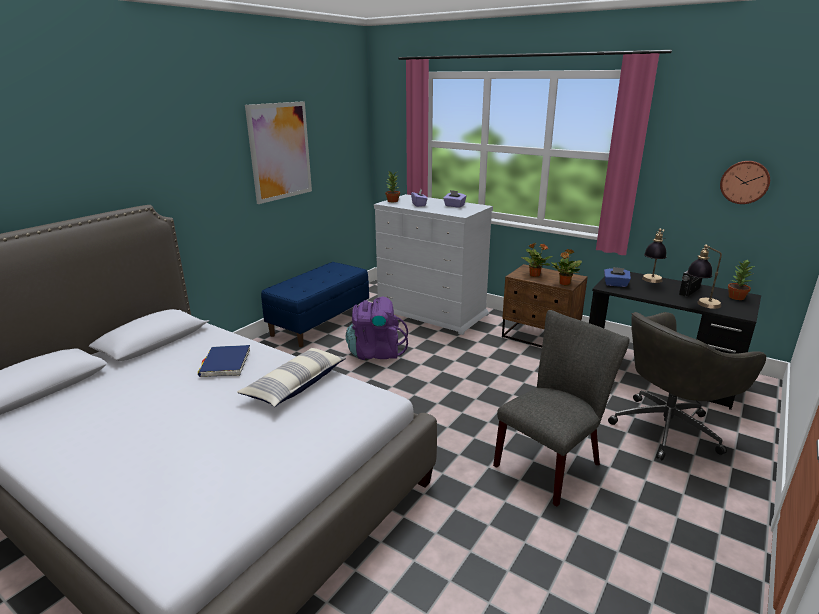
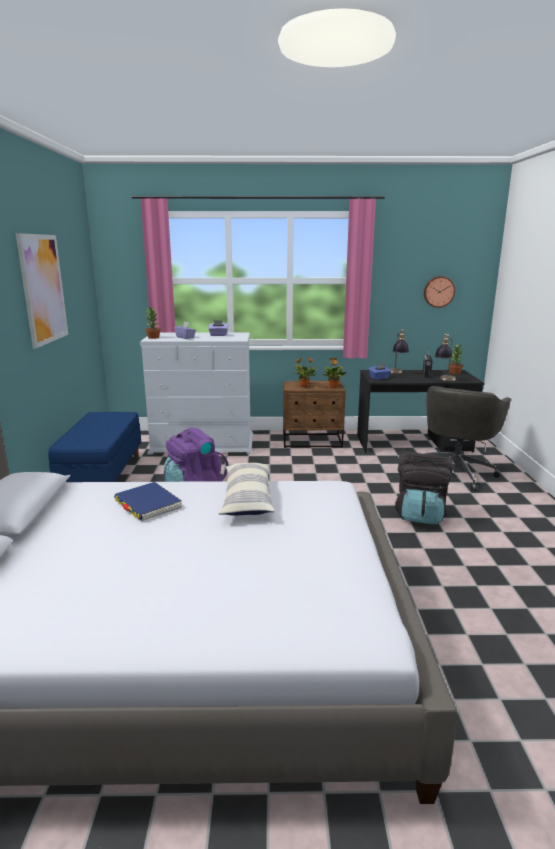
camera: 35 degrees left, 5 degrees down
grey chair [493,310,630,507] -> black backpack [395,451,453,524]

